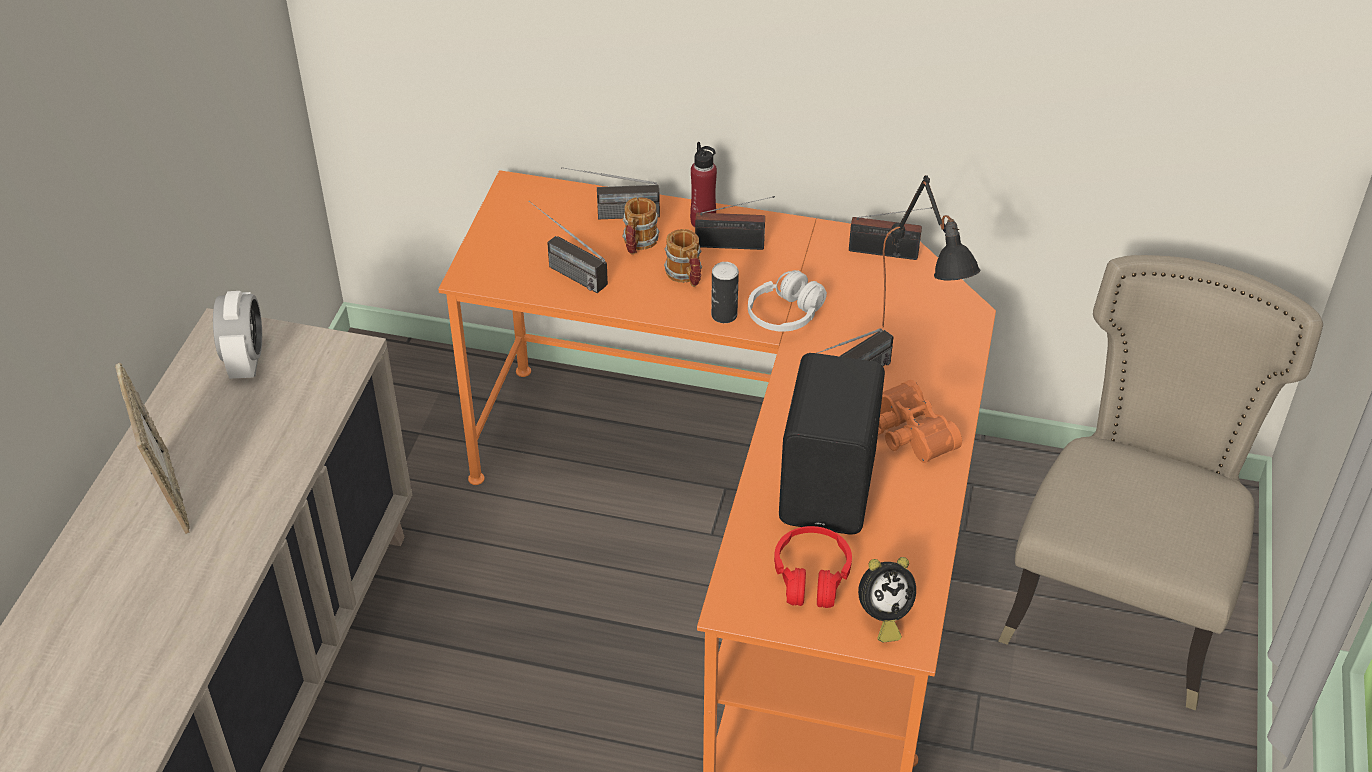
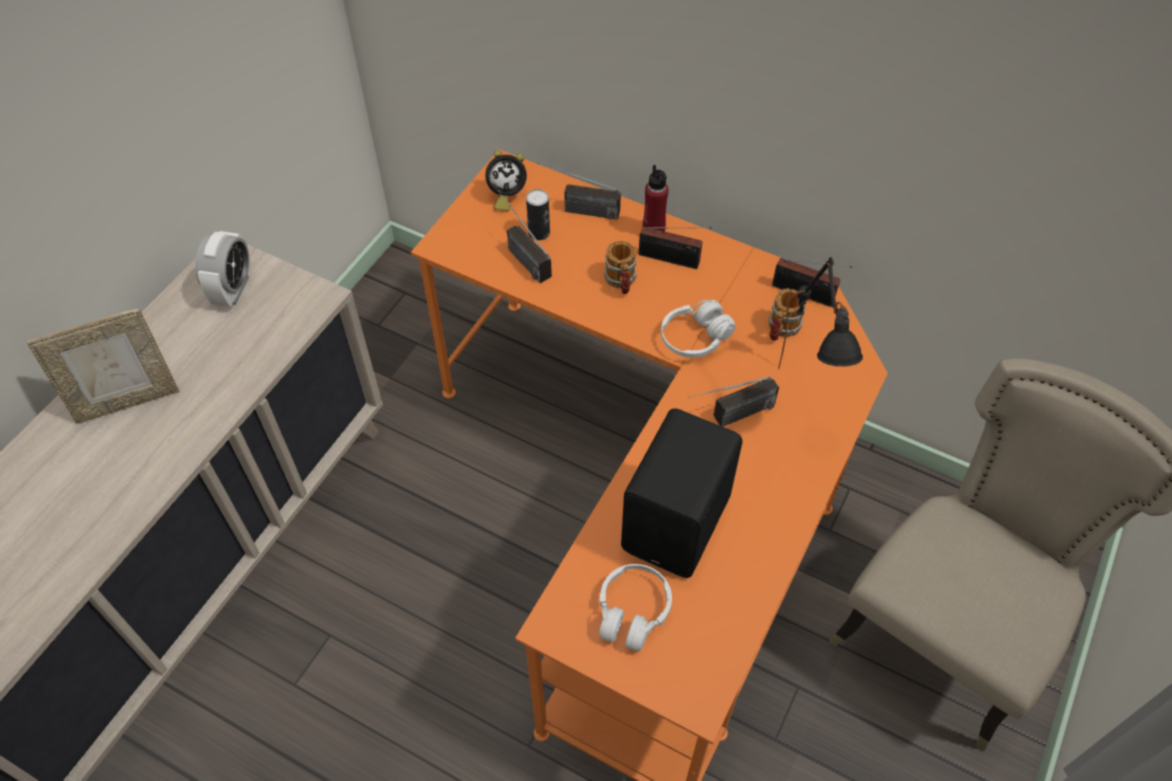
camera: 15 degrees right, 10 degrees up
picture frame [115,363,190,534] -> picture frame turned 75 degrees clockwise [27,309,179,423]
mug [622,197,659,255] -> mug moved to [768,288,806,341]
can [711,262,739,323] -> can moved to [526,189,550,240]
red headphones [774,526,852,608] -> white headphones [599,564,672,651]
alarm clock [858,557,916,642] -> alarm clock moved to [485,150,527,211]
orange binoculars [878,380,962,463] -> none

